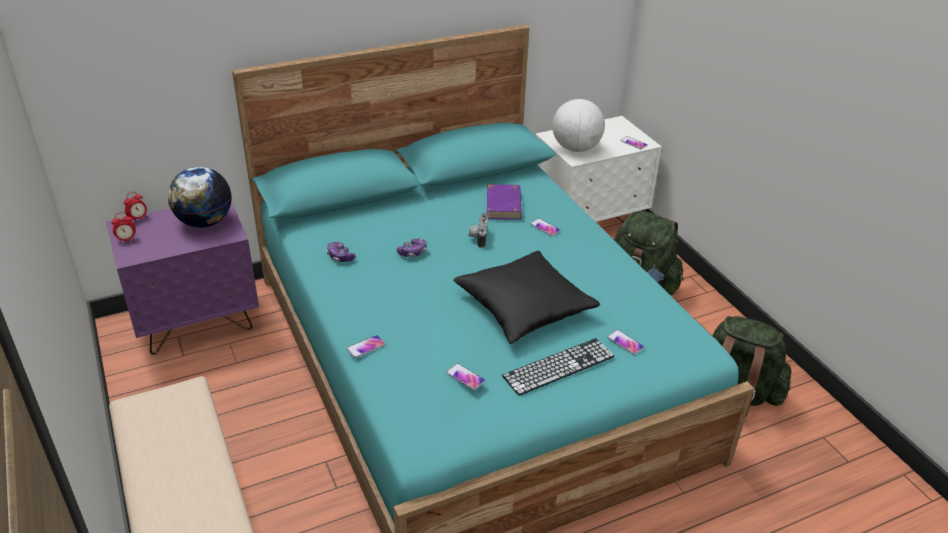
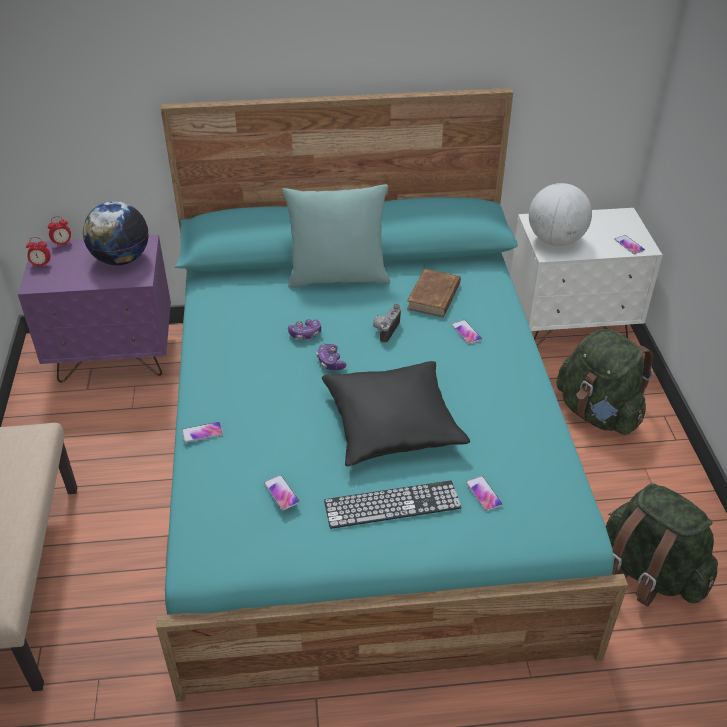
camera: 20 degrees right, 5 degrees up
game controller [327,242,355,262] -> game controller moved to [317,344,346,370]
purple book [487,184,522,220] -> brown book [407,269,461,317]
none -> turquoise pillow [282,184,390,288]

